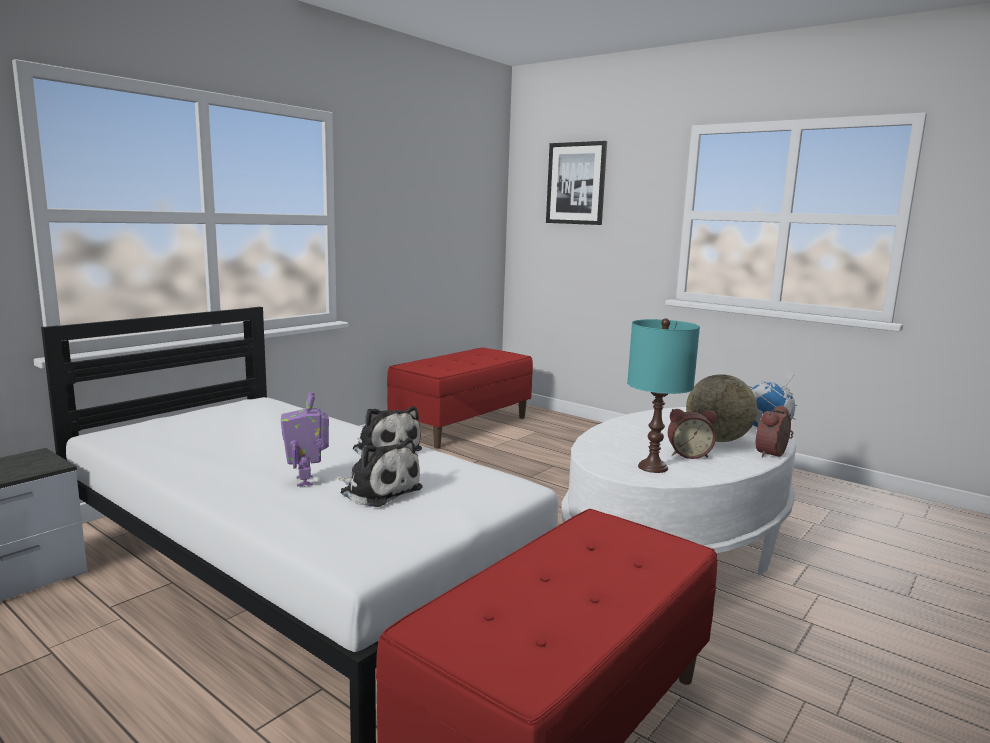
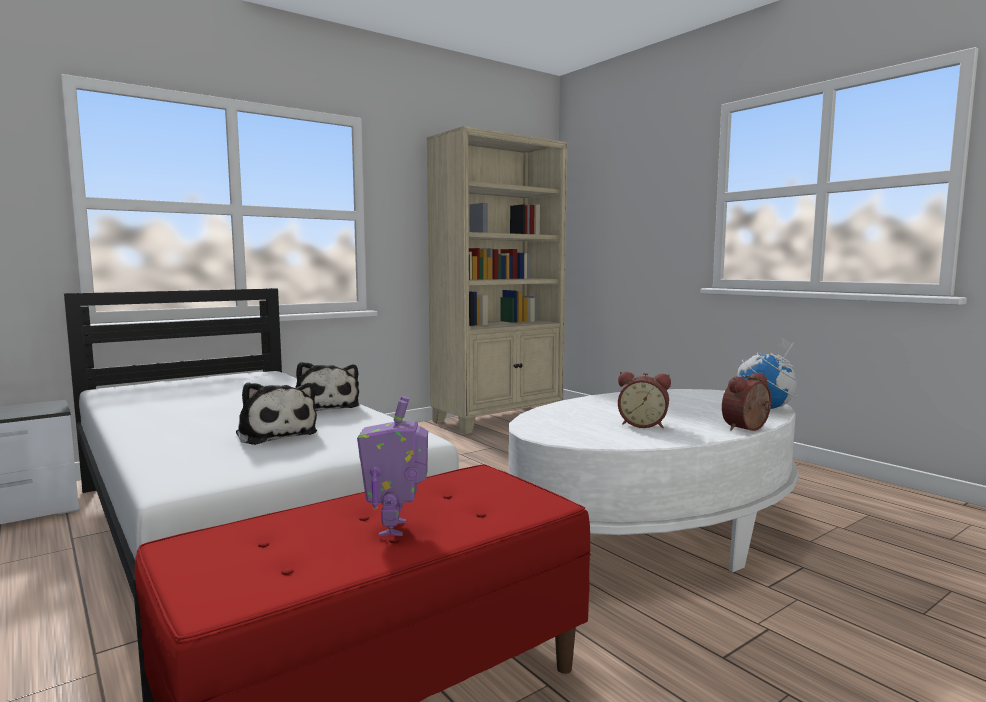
camera: 15 degrees right, 5 degrees down
toy robot [281,392,329,487] -> toy robot moved to [357,396,428,536]
red bench [387,347,533,449] -> beige bookcase [426,126,567,434]
picture [546,141,607,225] -> none
turquoise table lamp [627,318,700,473] -> none
globe [686,374,757,442] -> none

